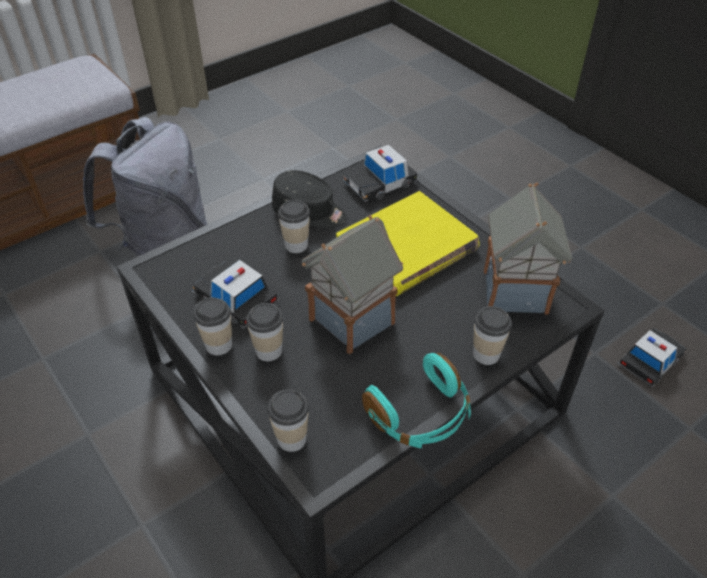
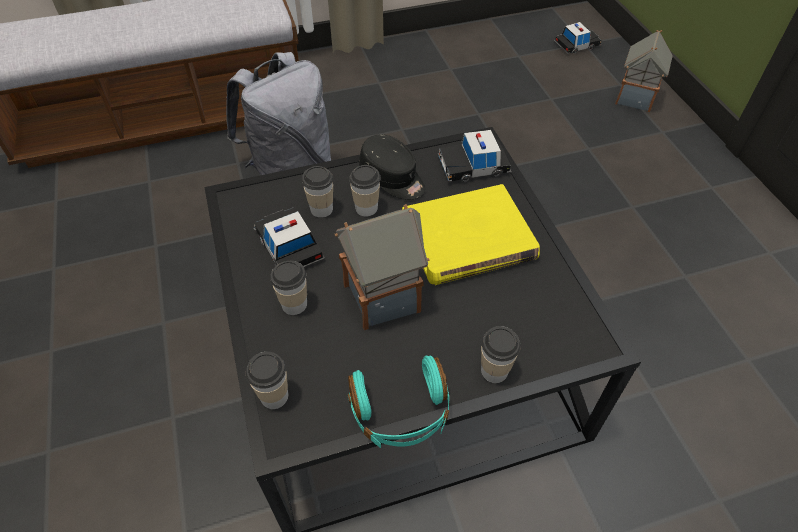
camera: 20 degrees right, 5 degrees up
cup [193,298,232,355] -> cup moved to [302,166,333,218]
toy house [484,182,572,315] -> toy house moved to [615,30,673,112]
toy car [617,328,686,388] -> toy car moved to [554,22,602,54]

